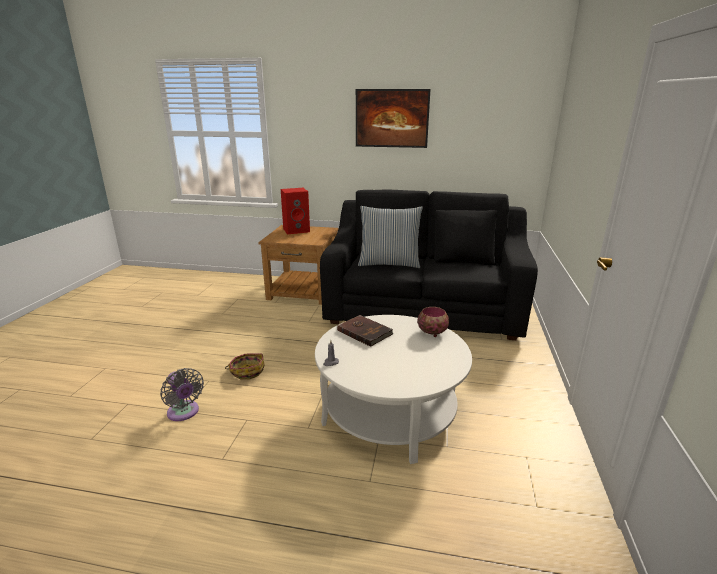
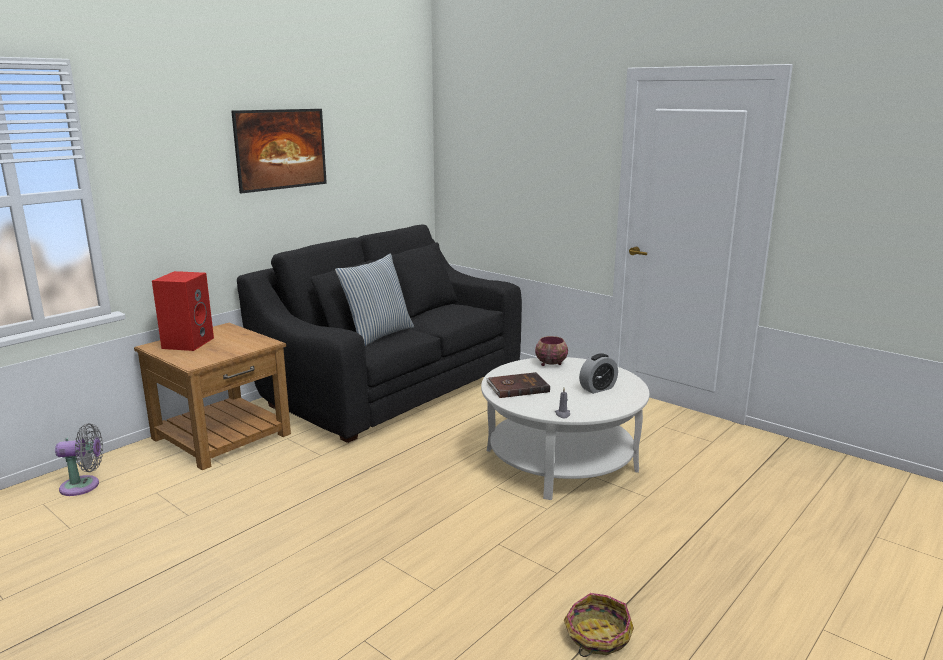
camera: 60 degrees left, 5 degrees down
grey fan [160,368,204,421] -> grey fan moved to [55,423,103,496]
basket [225,353,265,380] -> basket moved to [564,593,634,657]
none -> alarm clock [579,353,618,394]

